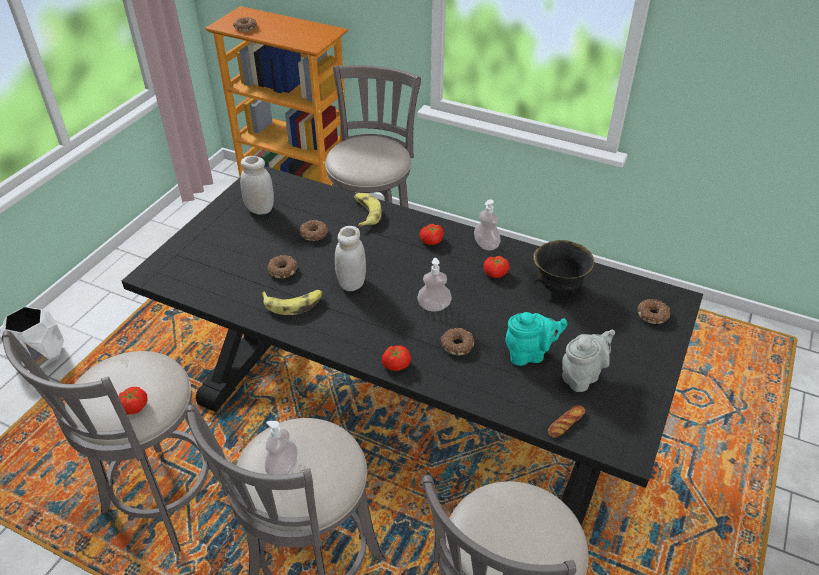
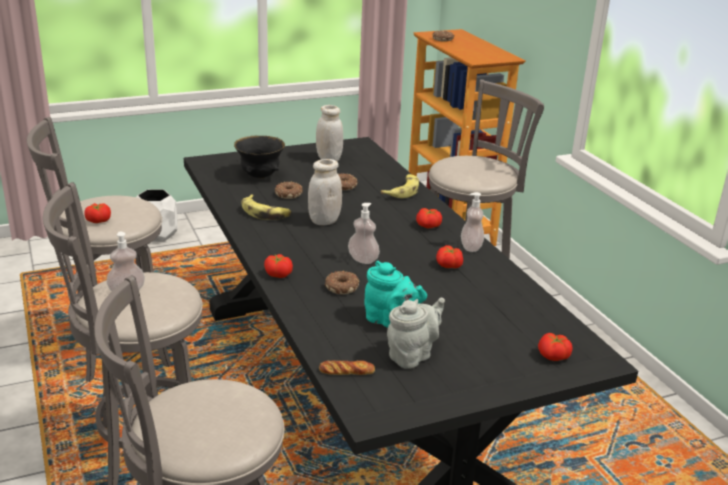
camera: 40 degrees right, 15 degrees down
black bowl [533,240,594,294] -> black bowl moved to [234,135,285,178]
grey teapot [562,330,615,392] -> grey teapot turned 45 degrees counterclockwise [387,298,445,369]
donut [637,299,670,324] -> tomato [538,333,572,361]

